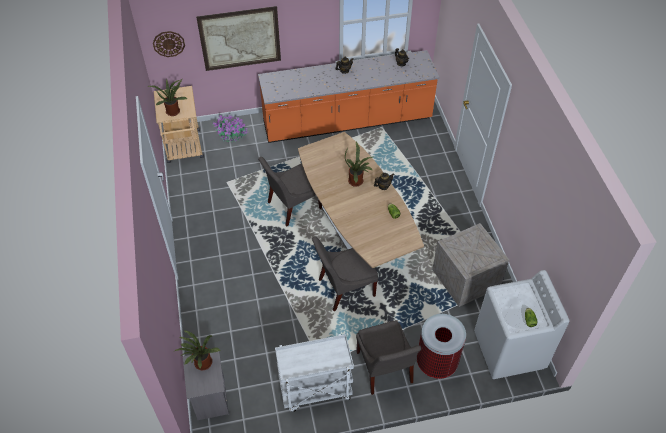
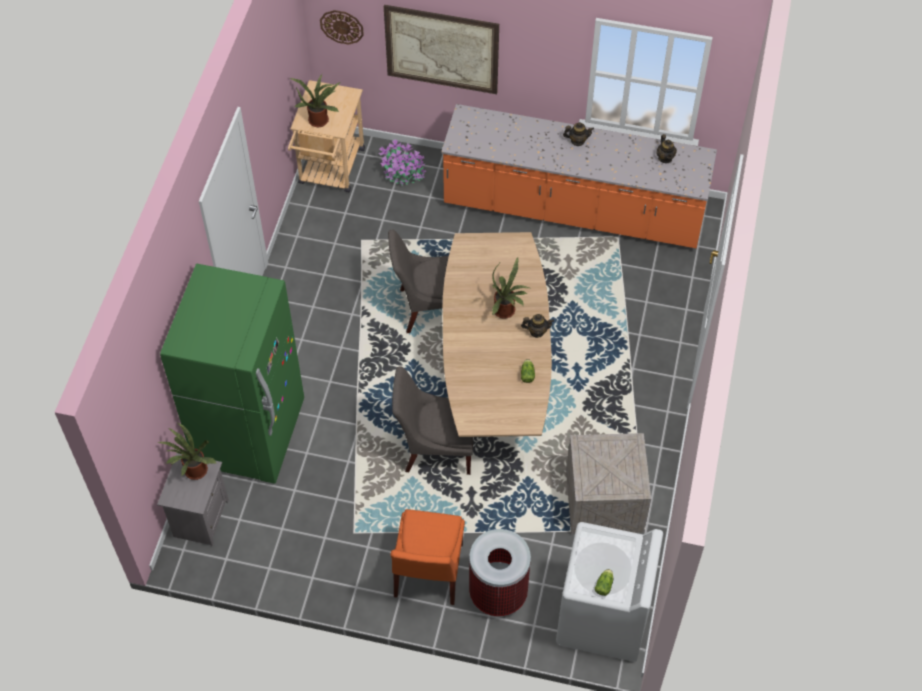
camera: 25 degrees right, 5 degrees up
white cart [275,334,354,412] -> none
grey chair [356,320,421,395] -> orange chair [391,509,465,605]
none -> green fridge [160,263,304,484]

